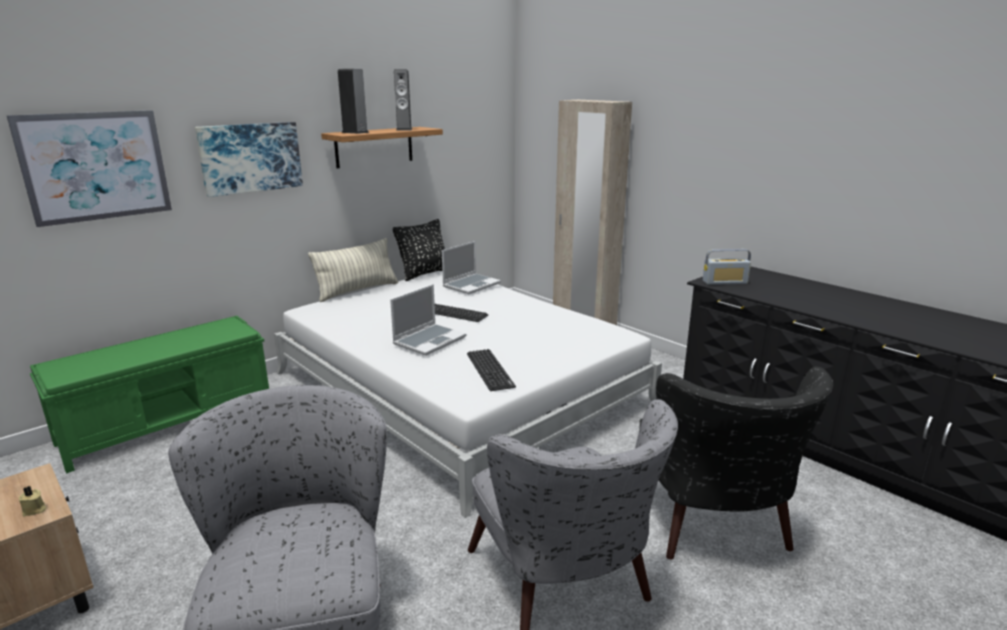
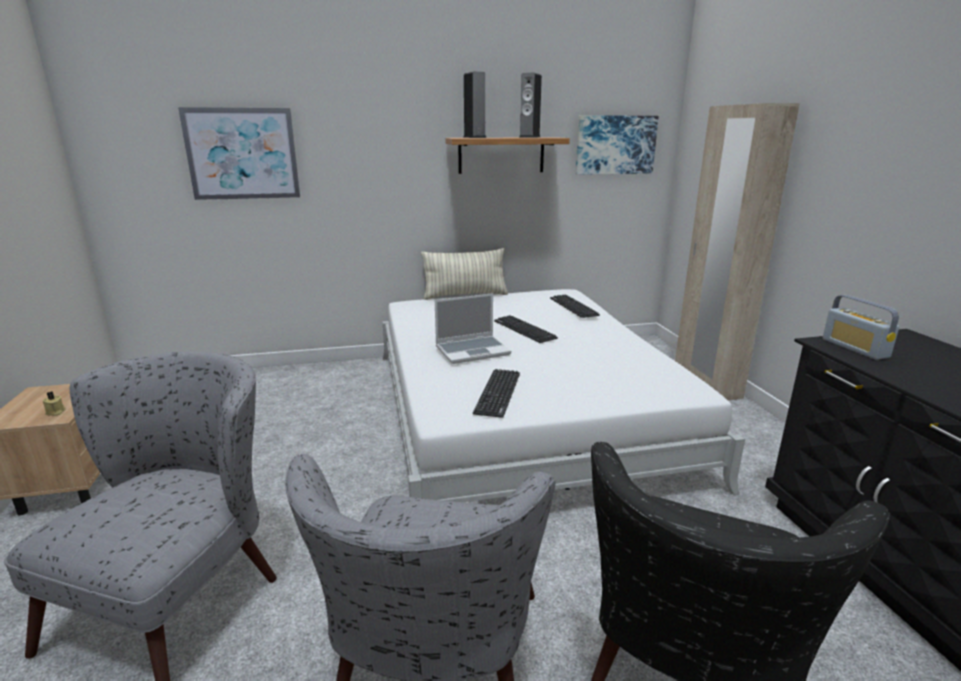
camera: 30 degrees right, 0 degrees up
green bench [30,316,269,473] -> none
picture [195,122,303,197] -> picture moved to [576,115,659,175]
black pillow [393,219,445,281] -> none
laptop [442,241,501,294] -> keyboard [550,295,600,318]
radio [703,249,751,285] -> radio turned 45 degrees clockwise [823,295,899,360]

